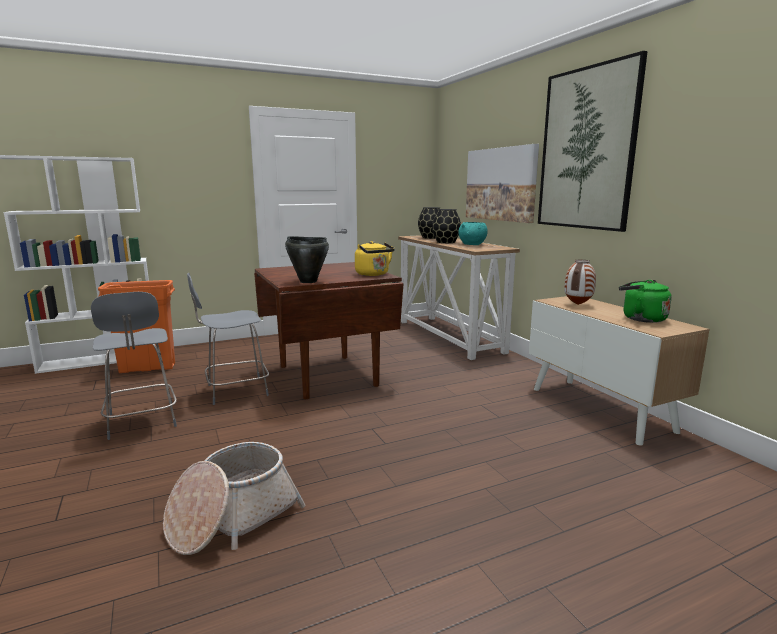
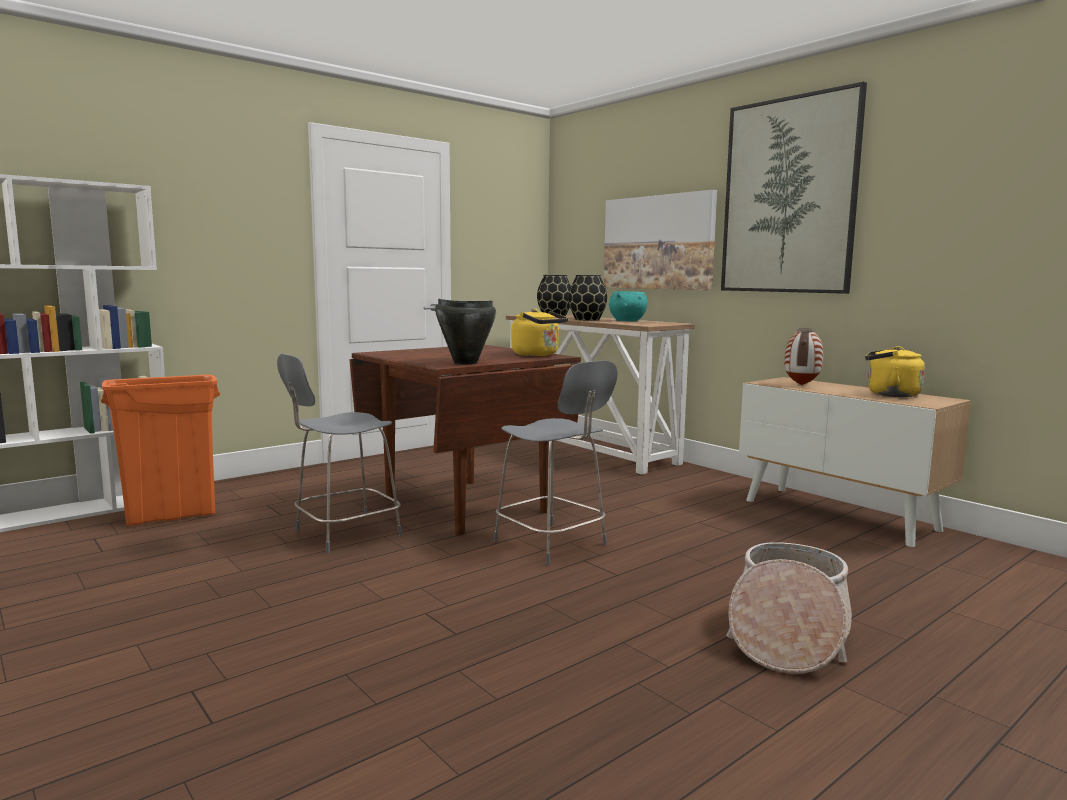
camera: 15 degrees left, 5 degrees down
grey chair [91,292,177,440] -> grey chair moved to [494,360,618,565]
basket [163,442,305,555] -> basket moved to [726,542,852,674]
green kettle [619,280,672,323] -> yellow kettle [865,346,925,397]

